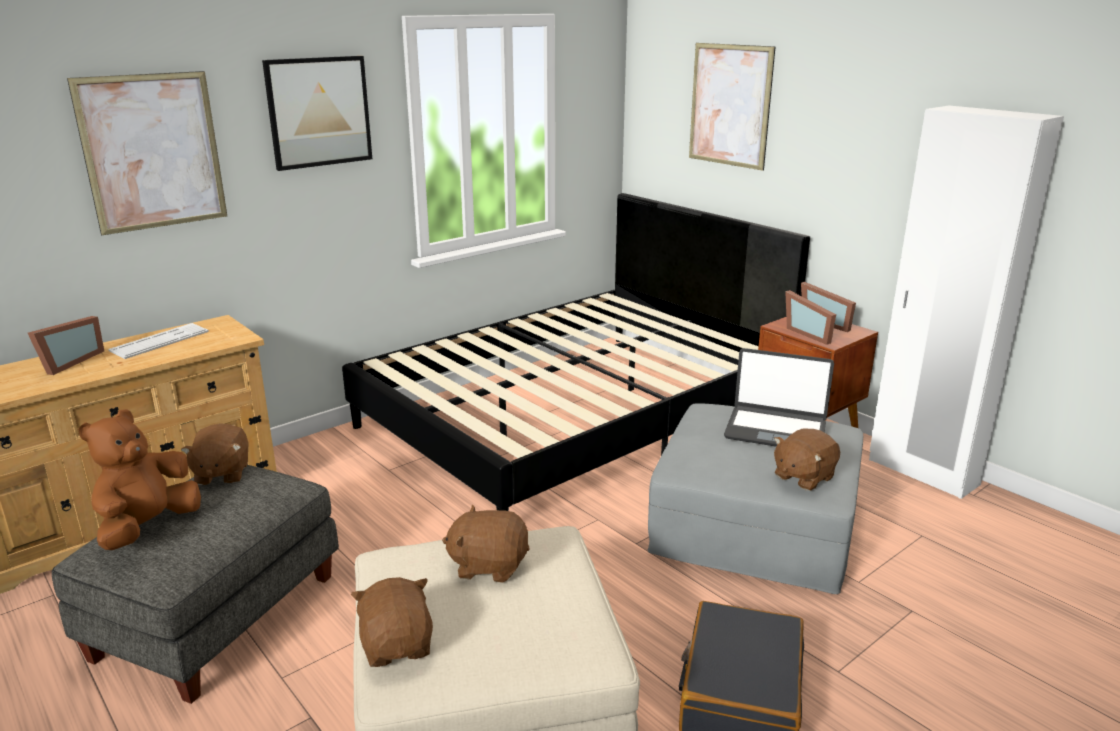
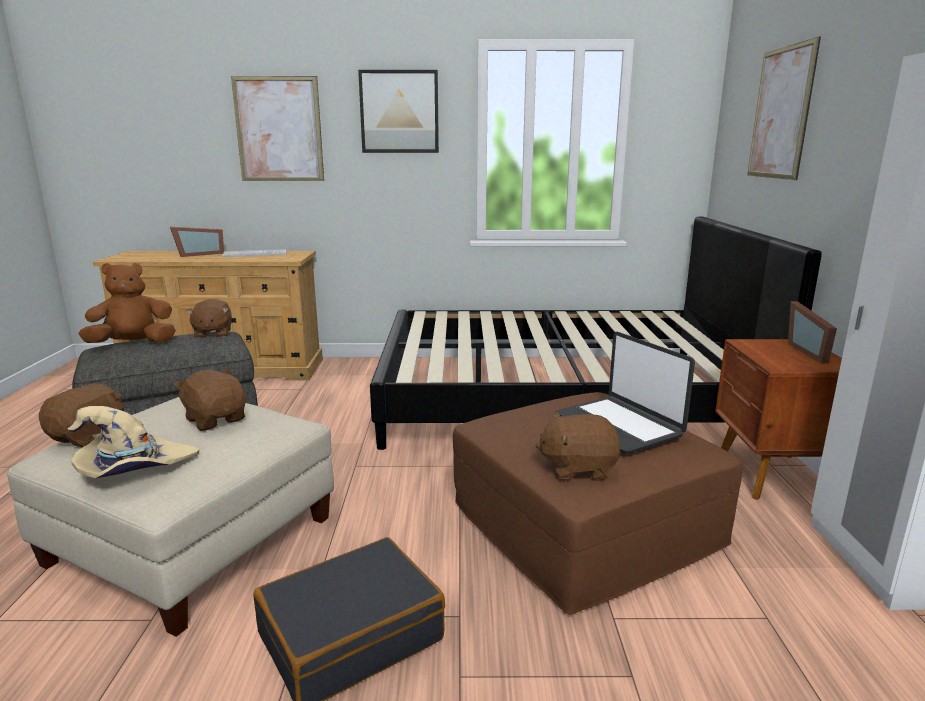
camera: 40 degrees right, 5 degrees down
brown plush toy [181,423,249,485] -> brown plush toy turned 45 degrees counterclockwise [186,299,232,338]
grey ottoman [648,404,863,594] -> brown ottoman [453,392,742,615]
picture frame [785,290,836,345] -> none
none -> beige hat [68,406,199,478]

